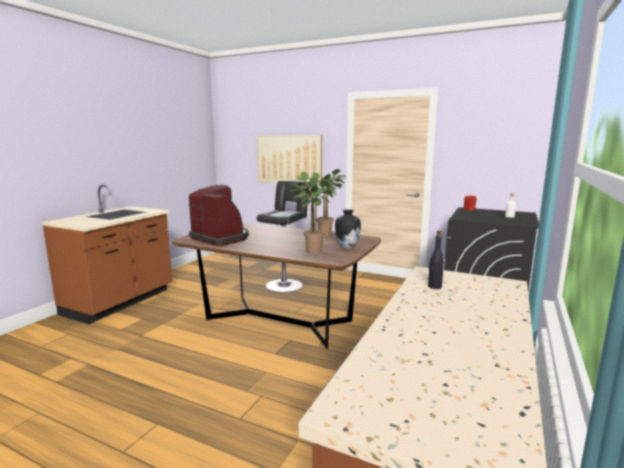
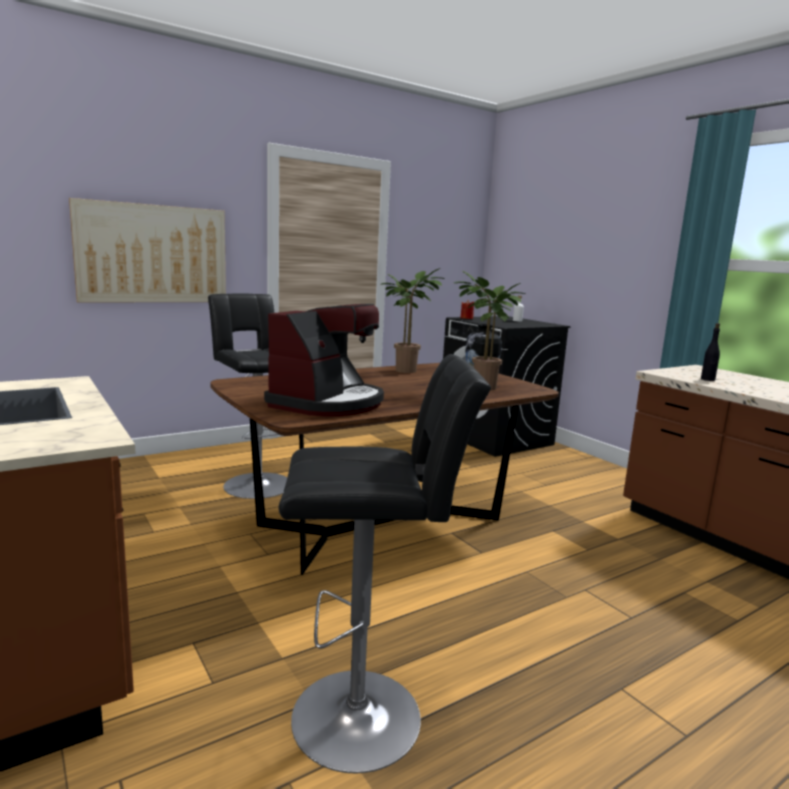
camera: 60 degrees left, 0 degrees up
coffee machine [189,185,249,246] -> coffee machine turned 135 degrees clockwise [264,304,384,417]
none -> black stool [279,354,491,773]

